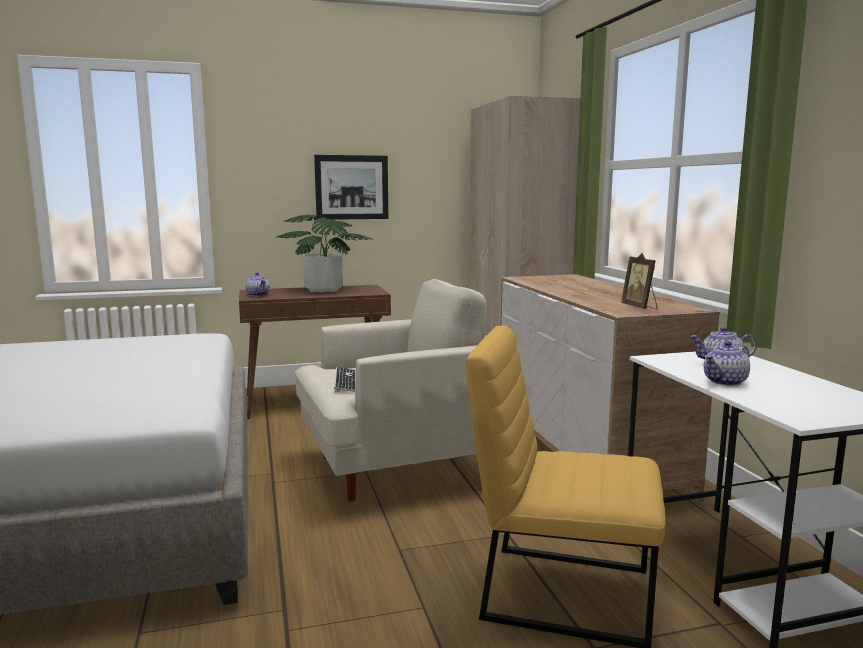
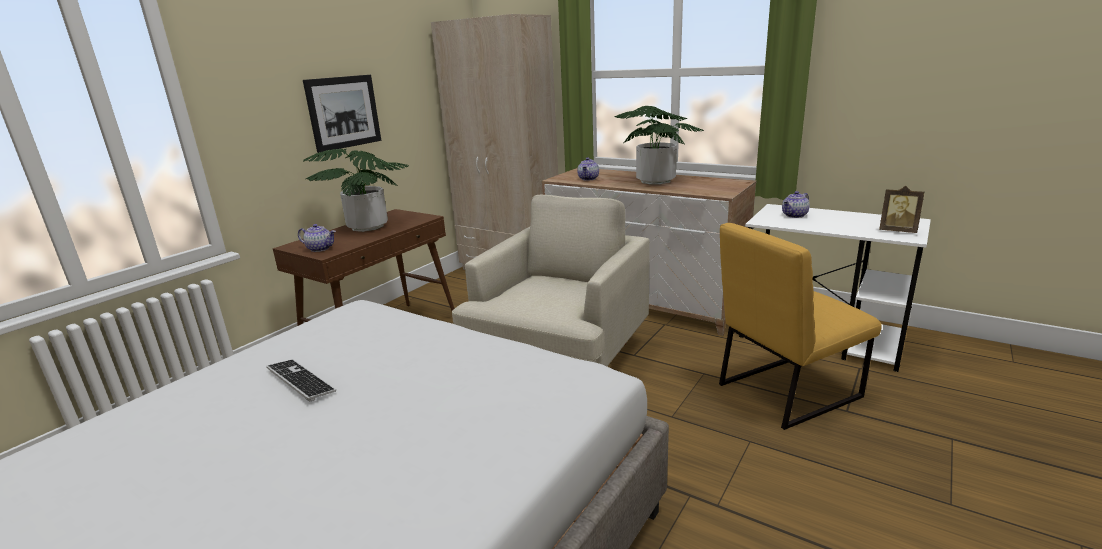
camera: 40 degrees left, 10 degrees up
keyboard [334,367,356,392] -> keyboard moved to [266,359,336,402]
picture frame [621,253,657,309] -> picture frame moved to [879,186,925,233]
teapot [704,341,750,386] -> teapot moved to [577,158,599,180]
none -> potted plant [614,106,704,184]

